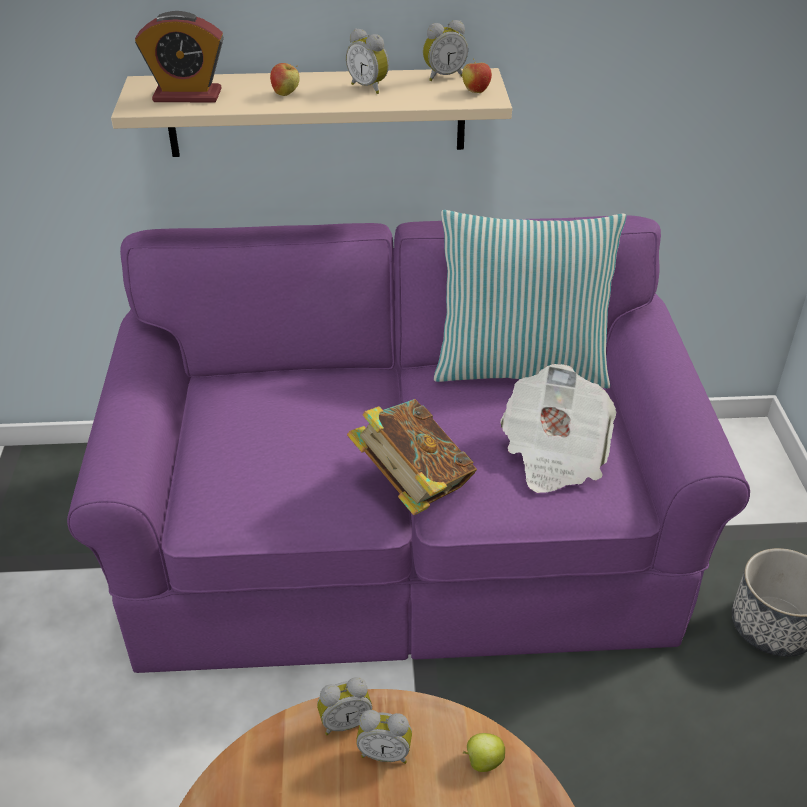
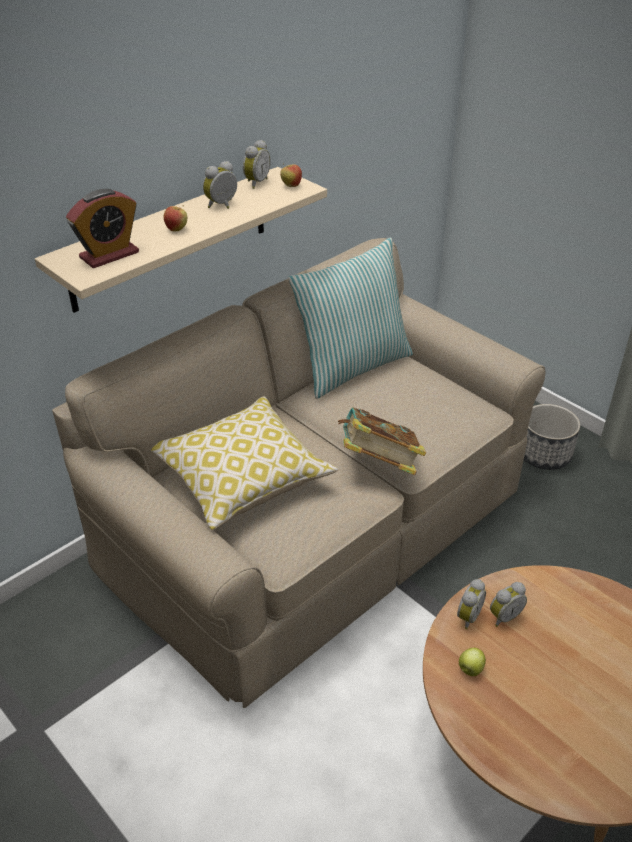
camera: 40 degrees left, 0 degrees up
purple sofa [67,216,750,673] -> beige sofa [52,238,545,708]
alarm clock [346,28,389,94] -> alarm clock turned 135 degrees clockwise [203,161,237,209]
apple [463,733,505,772] -> apple moved to [459,648,486,676]
newspaper [500,364,617,493] -> none
none -> pillow [151,396,338,530]

